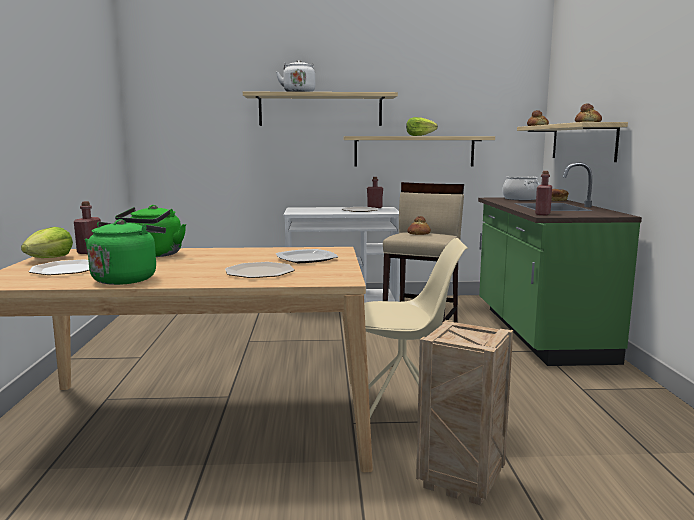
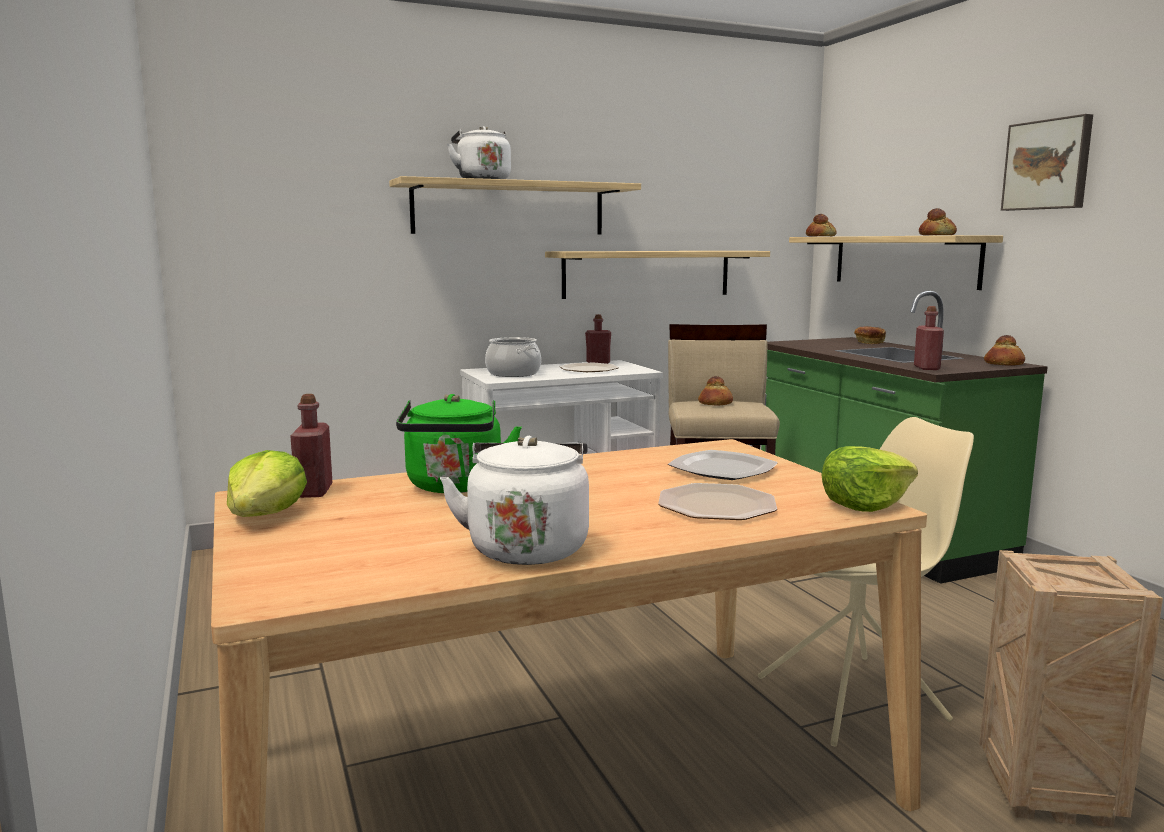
camera: 20 degrees left, 0 degrees up
plate [29,260,90,275] -> none
green kettle [85,219,166,285] -> white kettle [440,436,589,565]
lettuce [406,117,438,136] -> lettuce moved to [821,446,918,512]
cooking pot [503,176,540,200] -> cooking pot moved to [485,337,541,377]
none -> bread [984,335,1025,366]
none -> picture [1001,114,1093,211]

